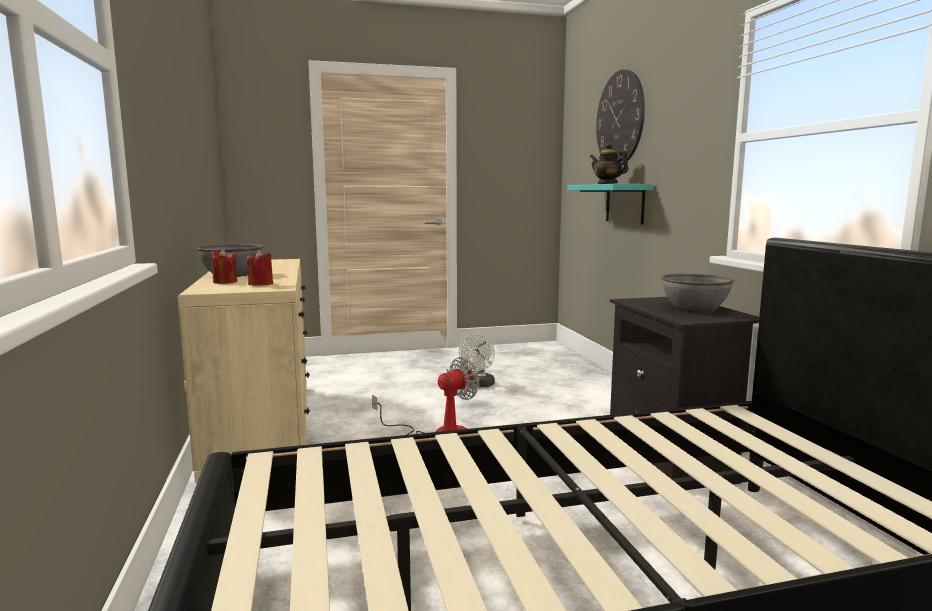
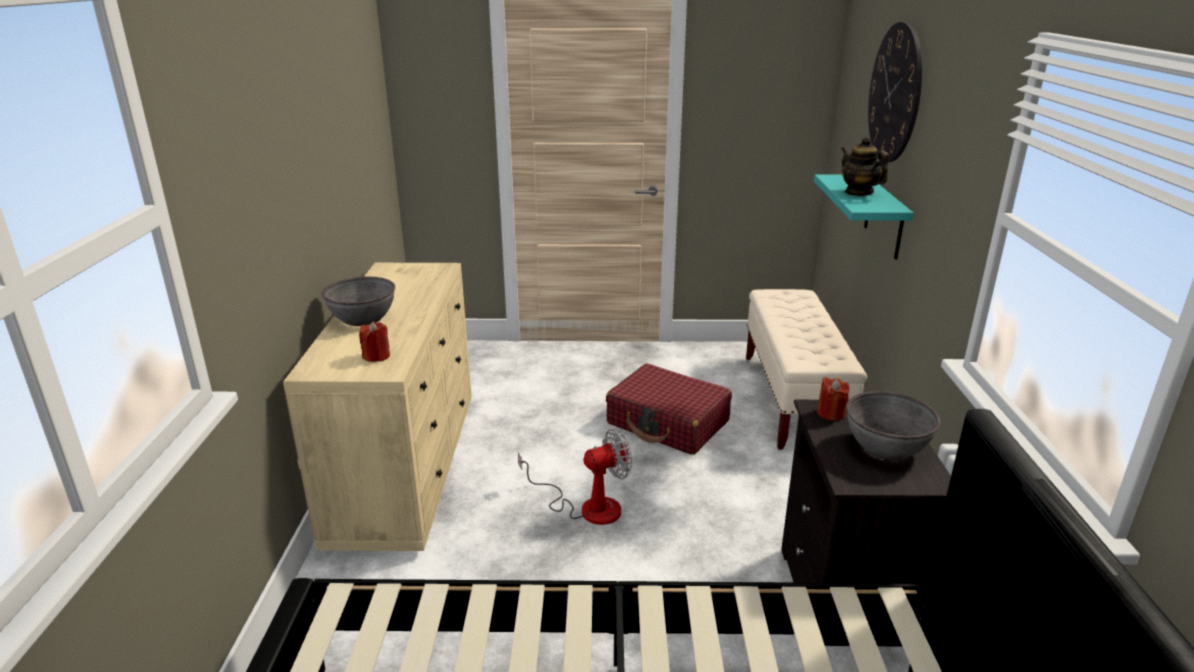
camera: 15 degrees right, 15 degrees up
red candle [211,249,237,284] -> red candle moved to [817,377,849,421]
white fan [459,334,495,387] -> red suitcase [606,364,732,455]
none -> beige bench [746,289,867,450]

